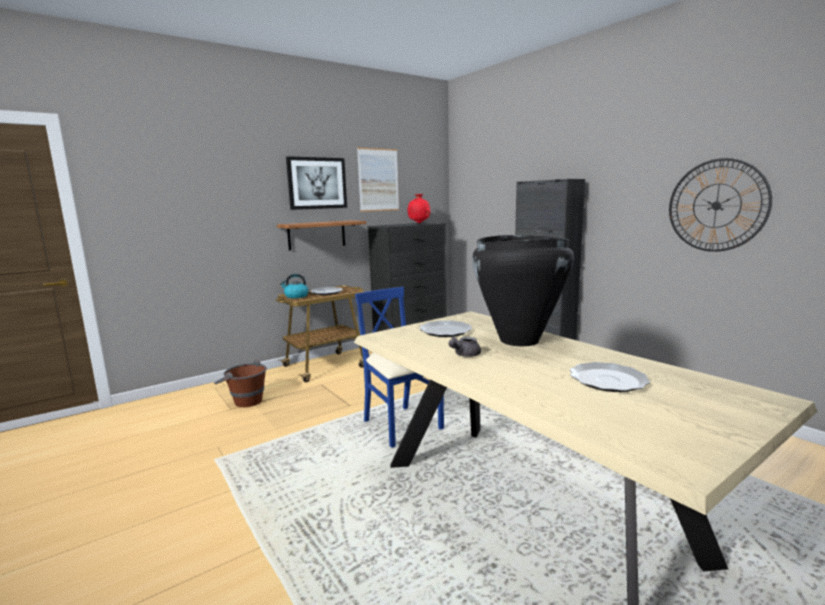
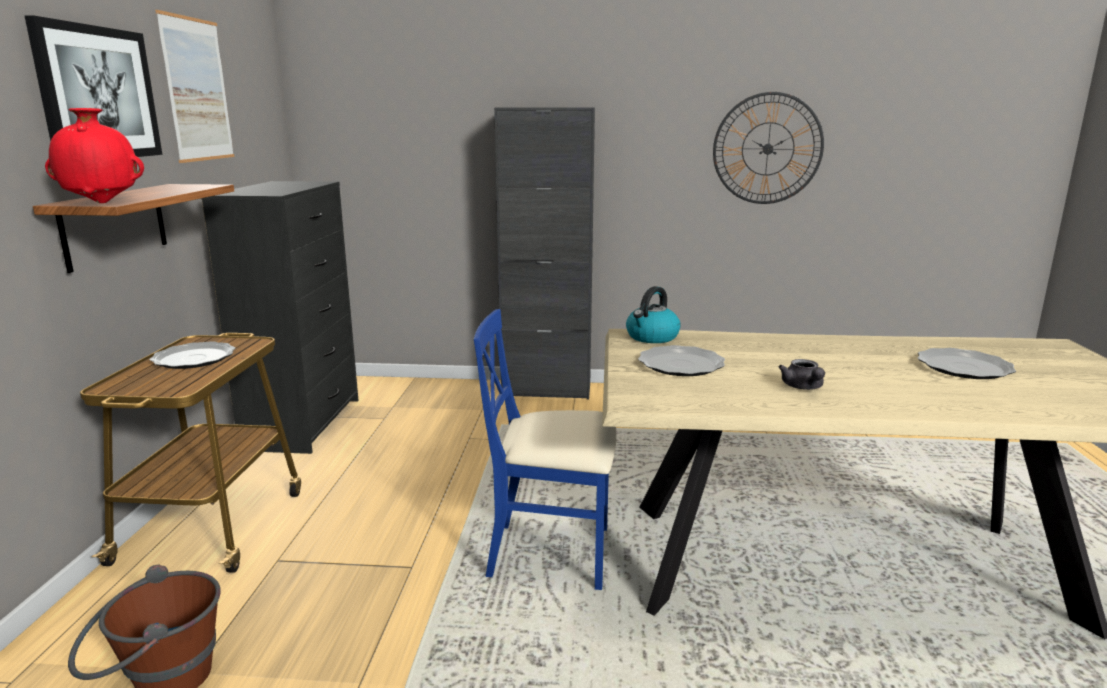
camera: 50 degrees left, 5 degrees up
kettle [280,274,309,298] -> kettle moved to [626,286,681,343]
red vase [408,194,431,223] -> red vase moved to [45,108,144,203]
black vase [472,235,574,346] -> none

